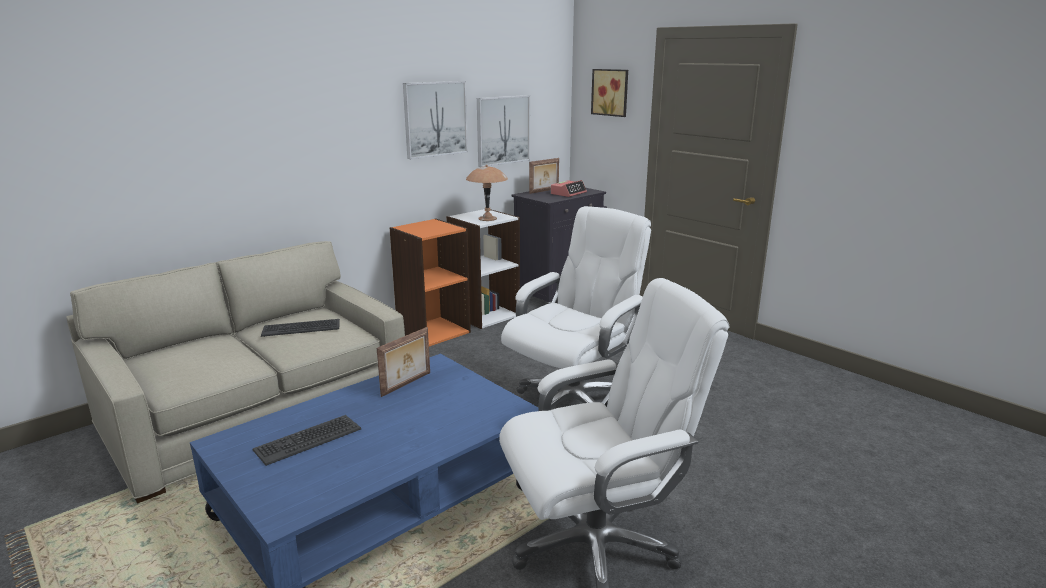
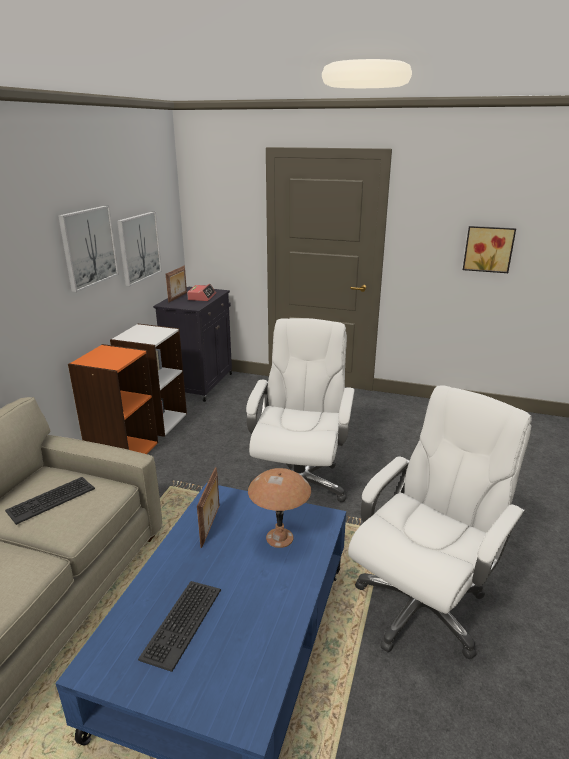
camera: 30 degrees left, 5 degrees up
brown table lamp [466,165,508,221] -> brown table lamp moved to [248,468,311,548]
picture [591,69,628,117] -> picture moved to [463,226,516,273]

